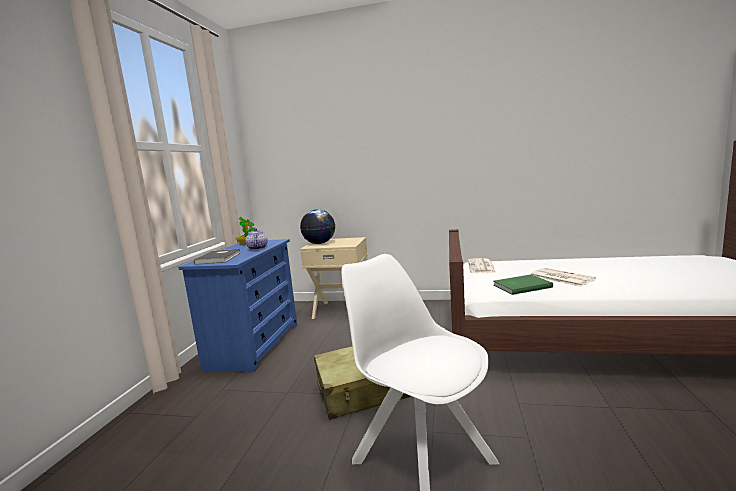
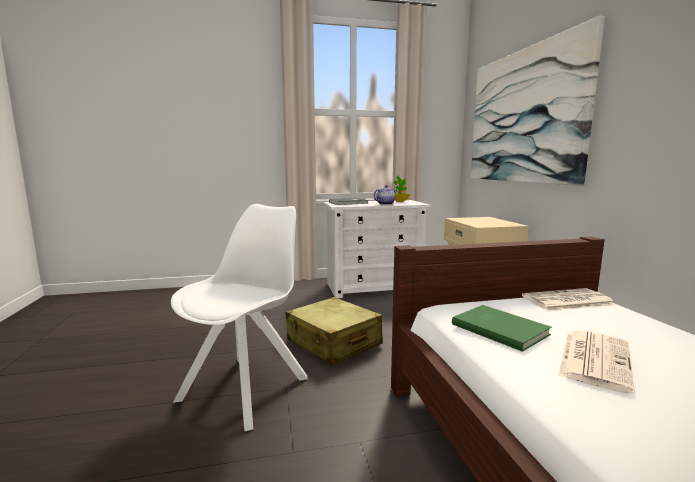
camera: 65 degrees right, 0 degrees up
blue dresser [178,239,297,373] -> white dresser [323,200,431,298]
globe [300,209,335,244] -> none
none -> picture [471,16,605,186]

